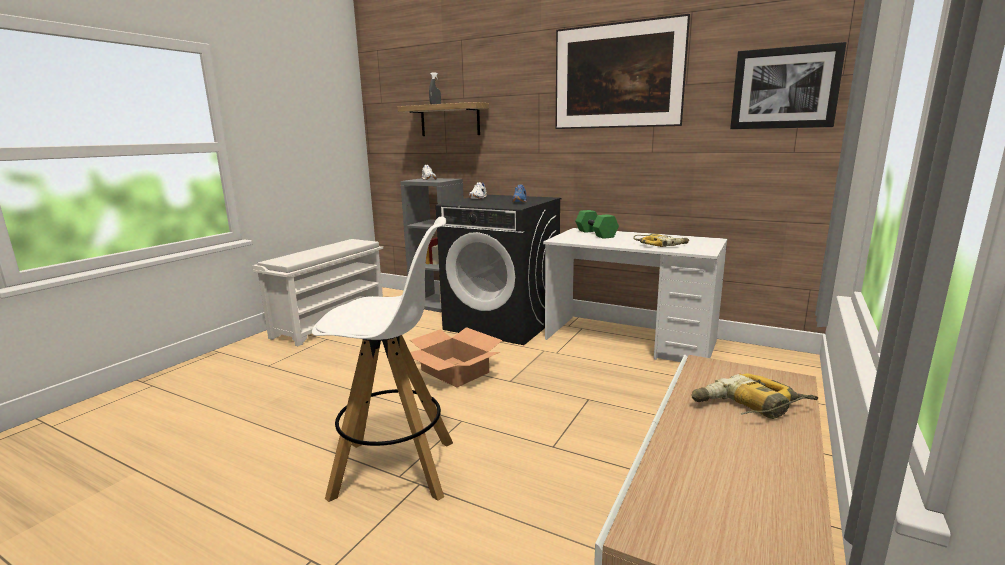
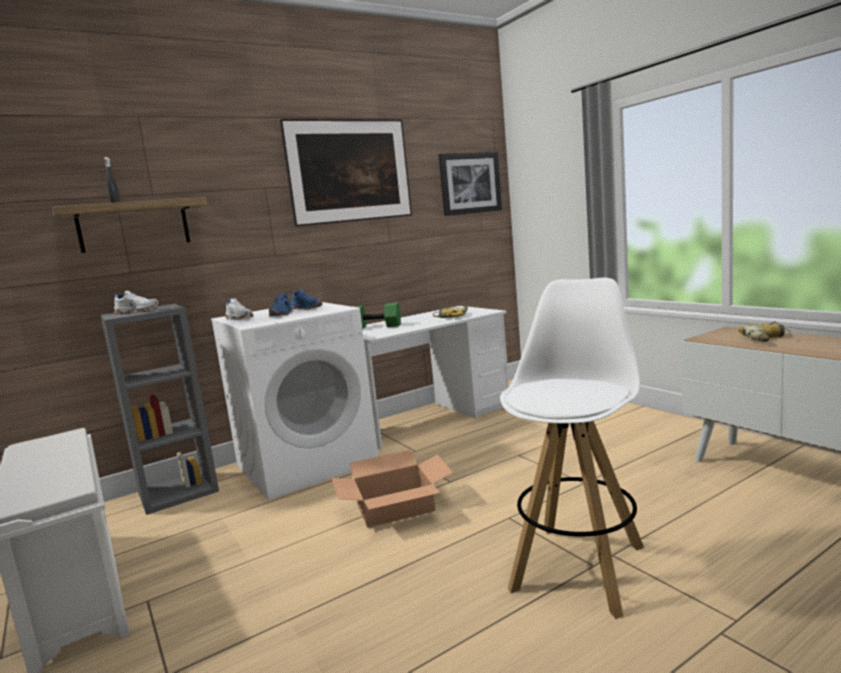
camera: 60 degrees left, 5 degrees down
black washing machine [436,195,561,345] -> white washing machine [211,302,378,500]
none -> blue shoe [269,293,292,316]

